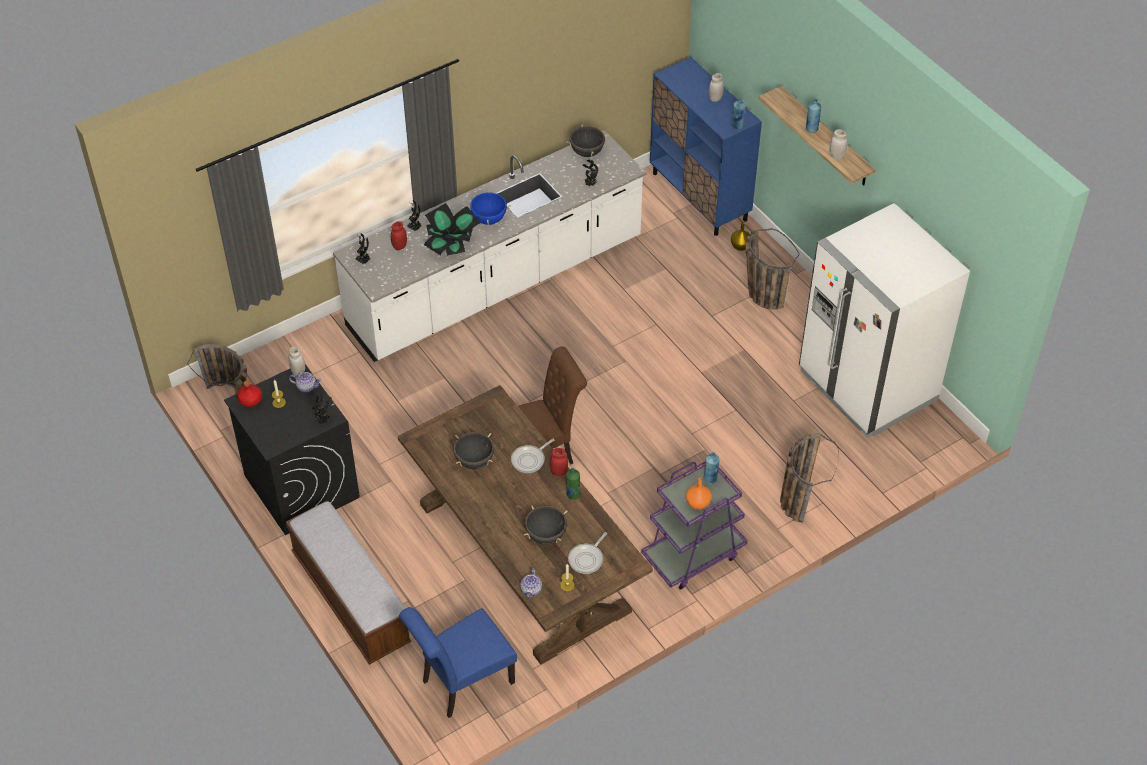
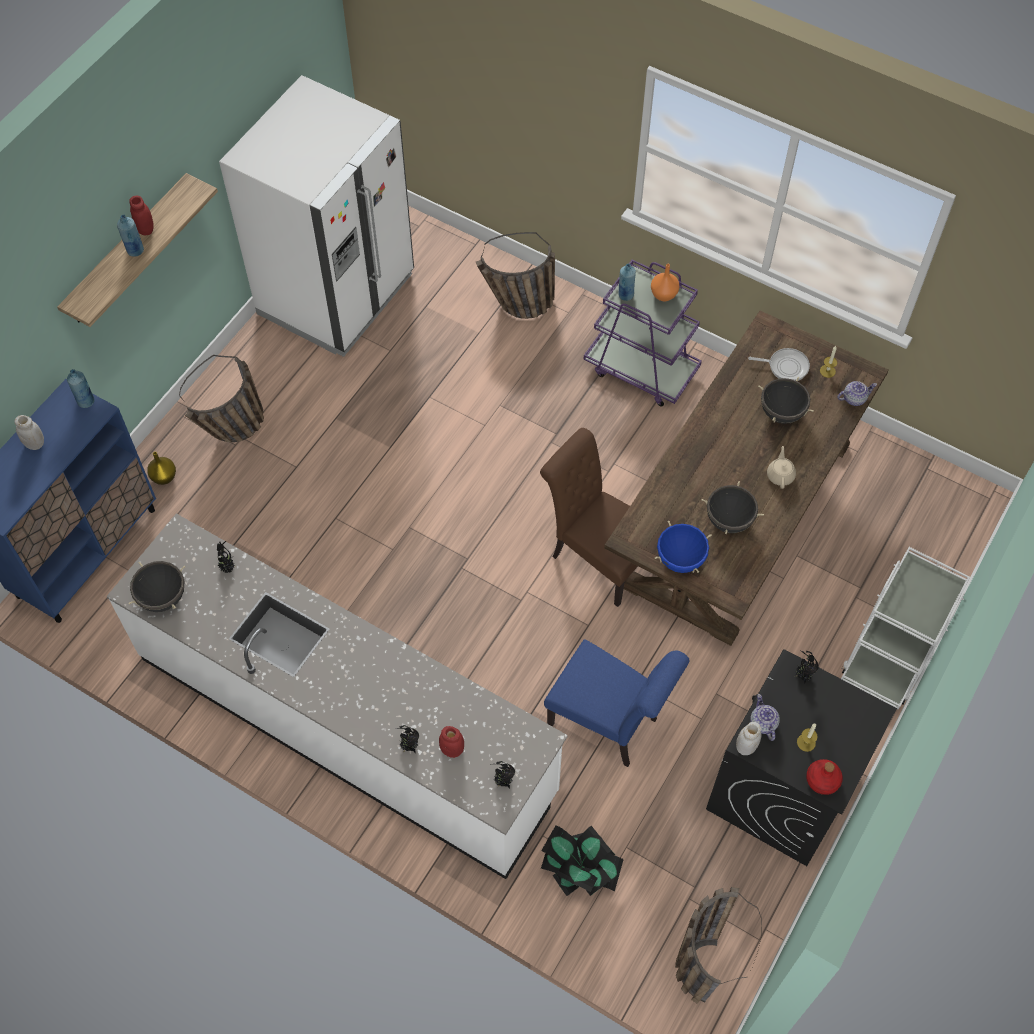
camera: 115 degrees left, 10 degrees up
bench [286,501,411,665] -> white cart [841,547,970,710]
blue chair [399,607,517,718] -> blue chair moved to [544,639,690,767]
potted plant [424,203,480,256] -> potted plant moved to [541,825,624,896]
blue cooking pot [466,190,511,225] -> blue cooking pot moved to [655,521,712,573]
frying pan [511,438,554,473] -> none
red jar [550,448,568,476] -> red jar moved to [129,196,154,236]
green bottle [566,468,581,499] -> none
white jar [829,129,847,159] -> none
none -> beige teapot [767,446,796,489]

